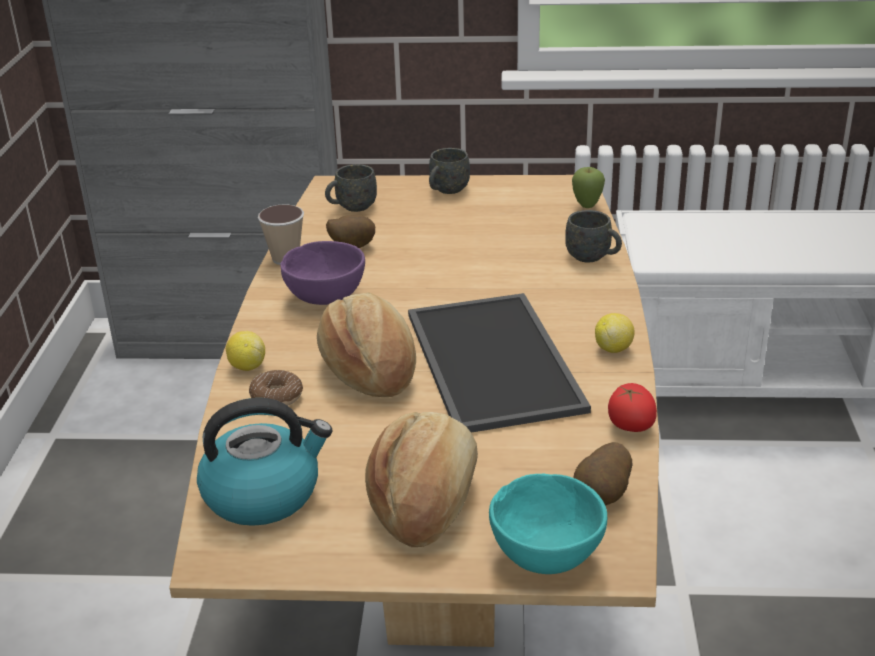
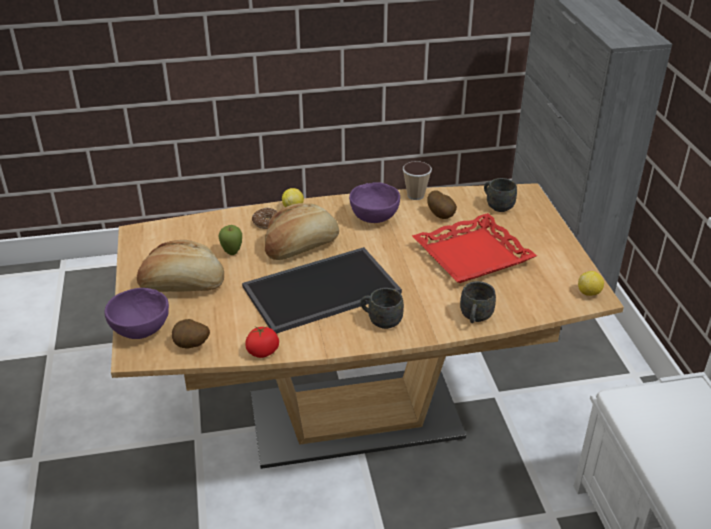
camera: 75 degrees right, 5 degrees up
kettle [197,398,332,526] -> none
grey mug [429,148,470,194] -> grey mug moved to [360,288,404,329]
turquoise bowl [489,474,607,574] -> purple bowl [105,288,169,339]
apple [572,167,605,208] -> apple moved to [219,225,242,255]
lemon [595,313,635,353] -> lemon moved to [578,271,604,296]
none -> red tray [412,213,537,283]

